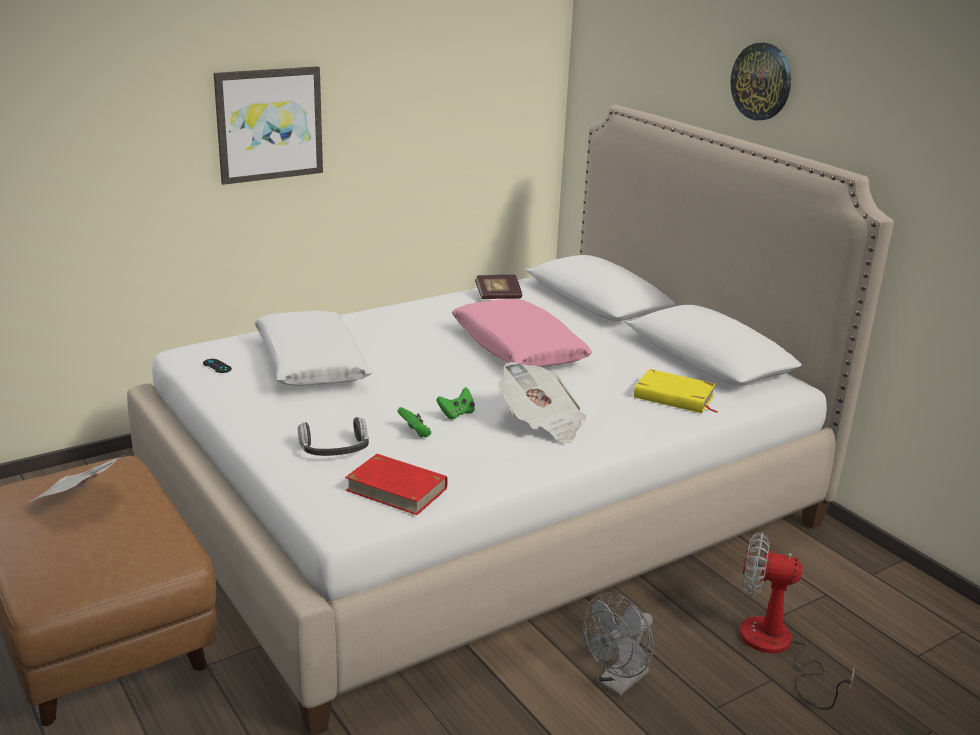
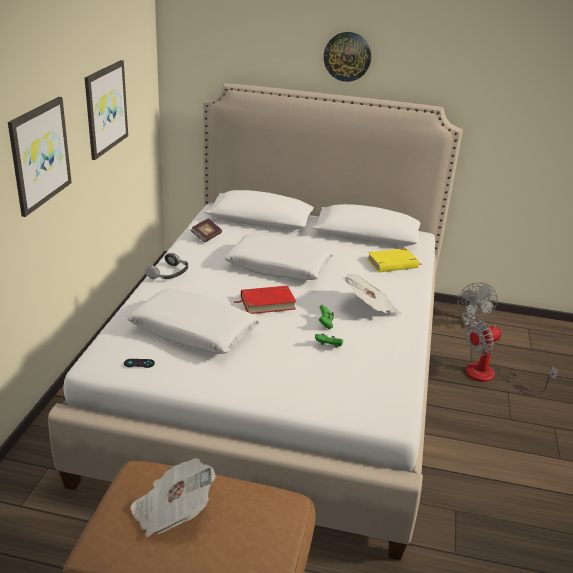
camera: 45 degrees left, 5 degrees up
headphones [298,417,369,456] -> headphones moved to [145,253,188,279]
red book [345,454,447,515] -> red book moved to [234,286,296,314]
pink pillow [452,299,592,367] -> white pillow [224,234,333,280]
grey fan [582,593,654,697] -> grey fan moved to [457,282,497,329]
none -> picture [85,60,128,160]

